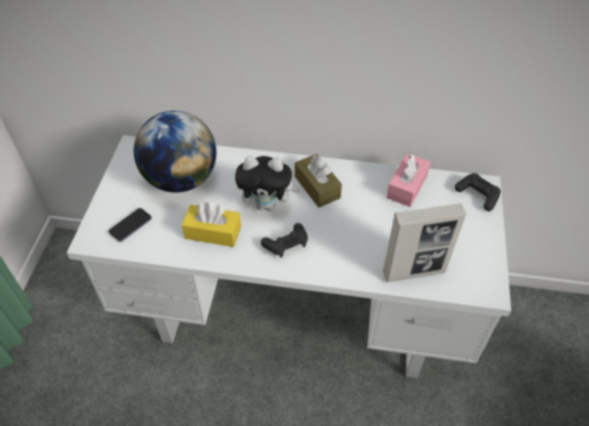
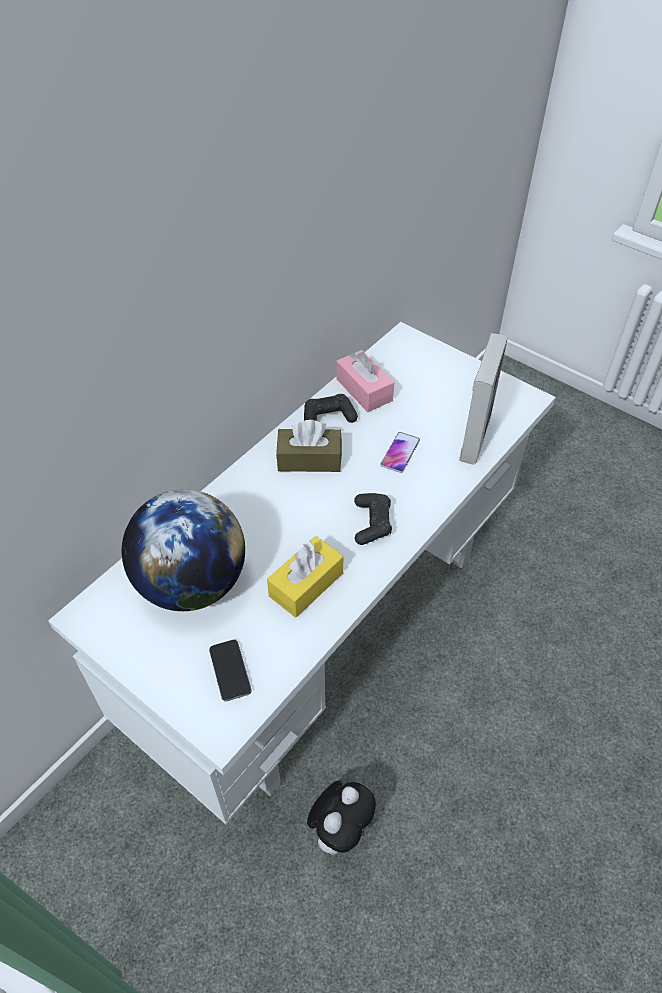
camera: 60 degrees left, 0 degrees up
plush toy [235,156,300,211] -> plush toy moved to [307,781,376,855]
black game controller [455,173,501,211] -> black game controller moved to [304,394,358,423]
none -> phone [380,432,420,473]

